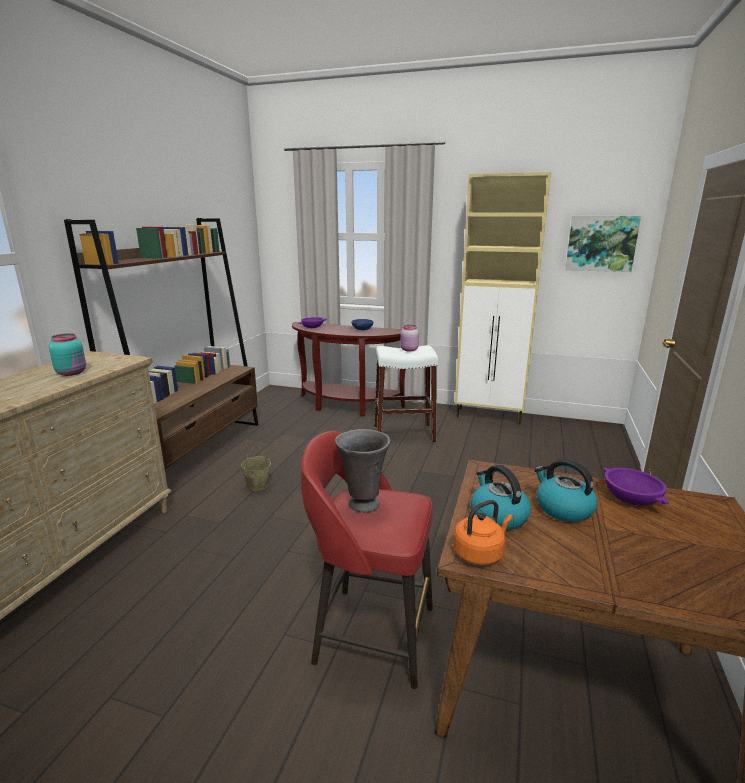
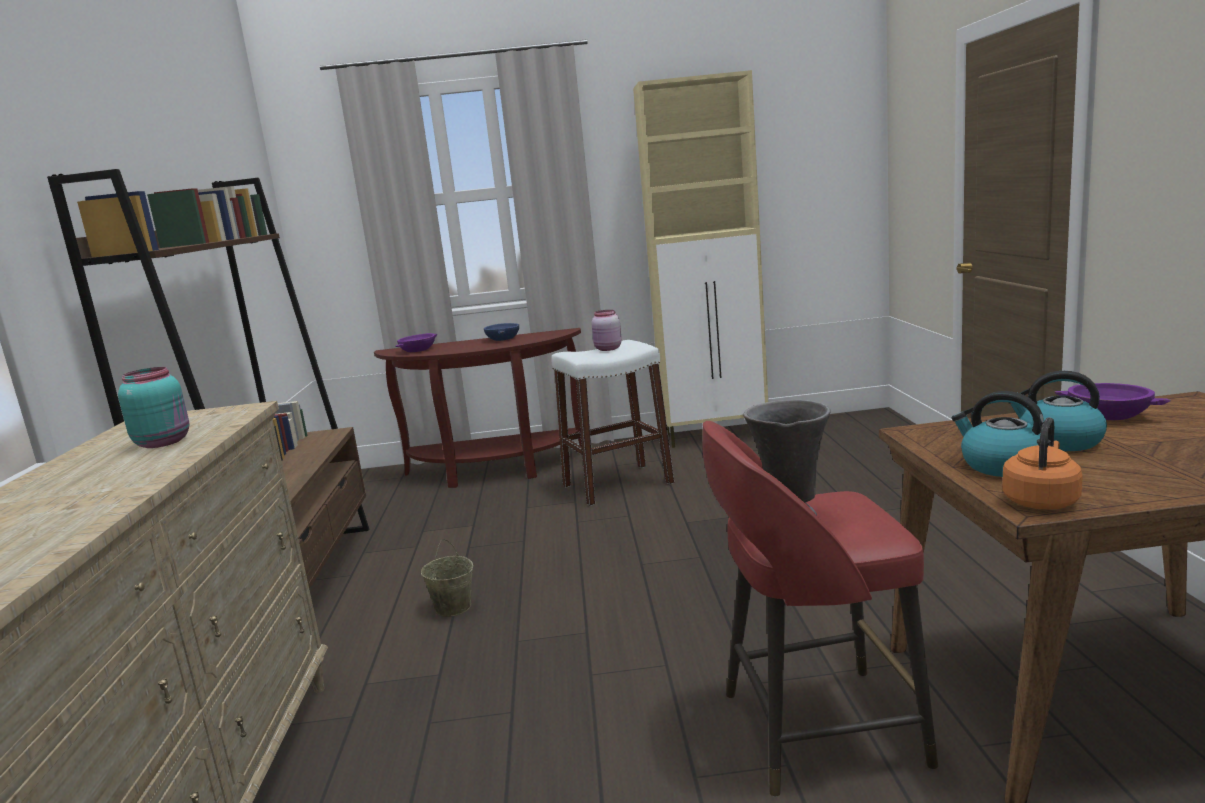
camera: 20 degrees left, 5 degrees down
picture [565,216,641,272] -> none

